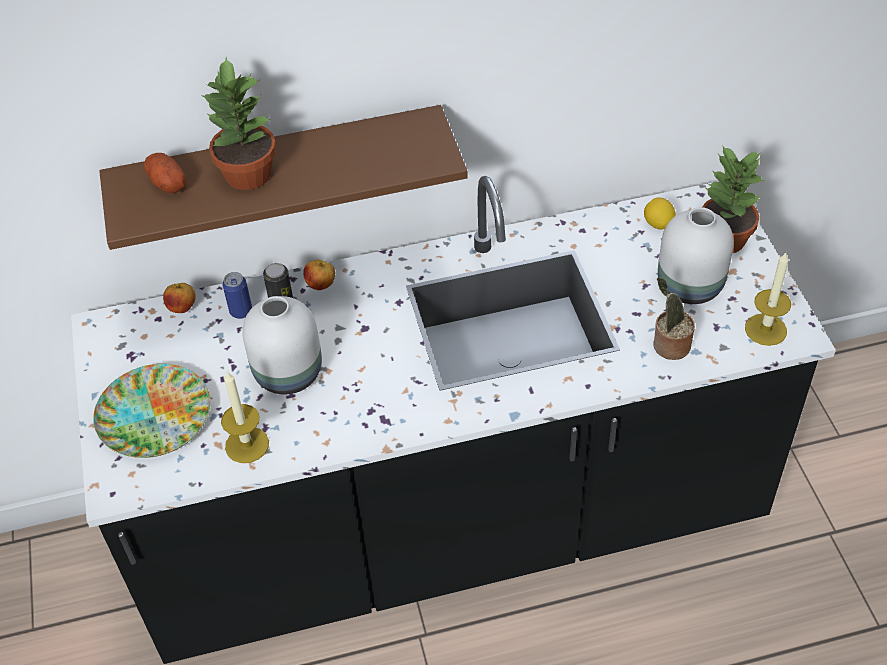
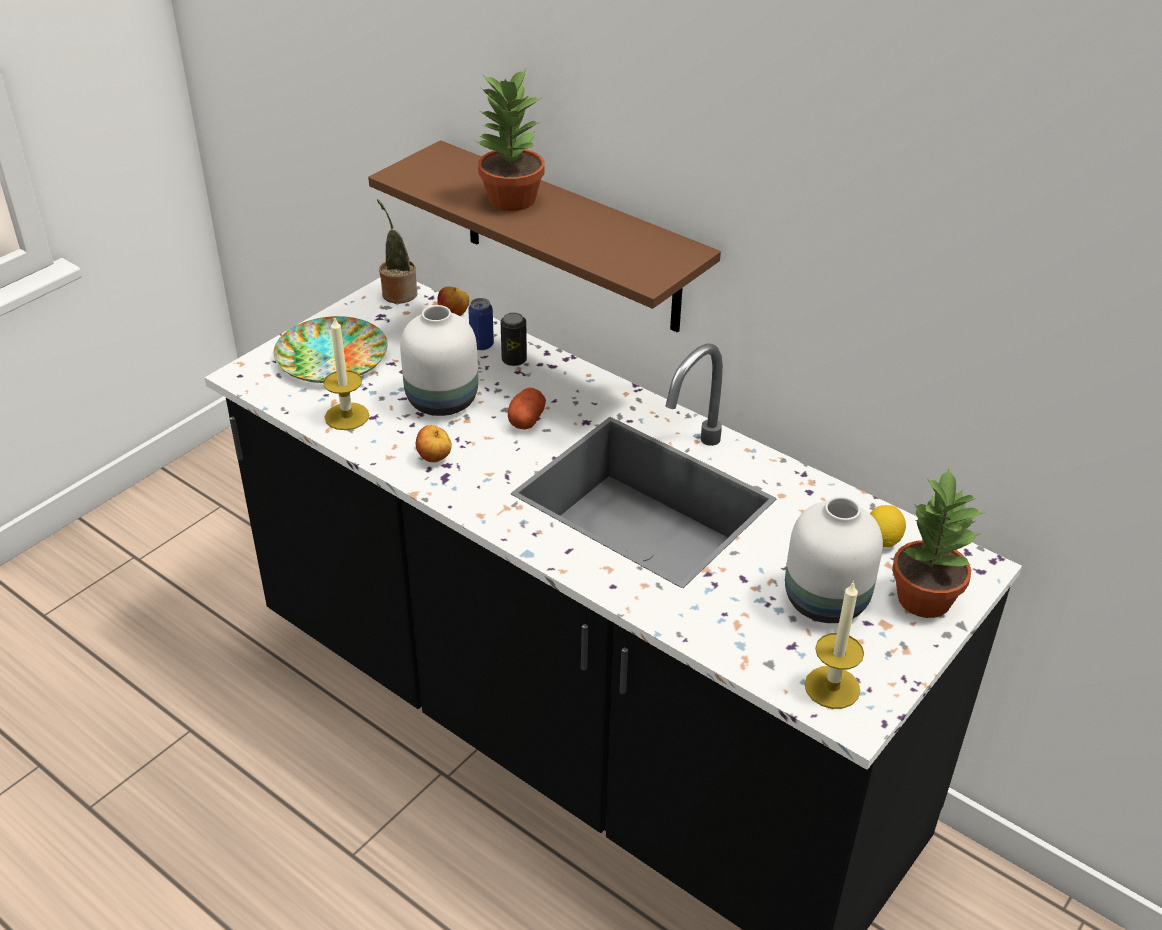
camera: 50 degrees right, 10 degrees down
potato [144,153,187,193] -> potato moved to [508,388,546,430]
apple [303,260,335,290] -> apple moved to [416,425,452,462]
potted plant [653,277,695,360] -> potted plant moved to [377,199,417,304]

